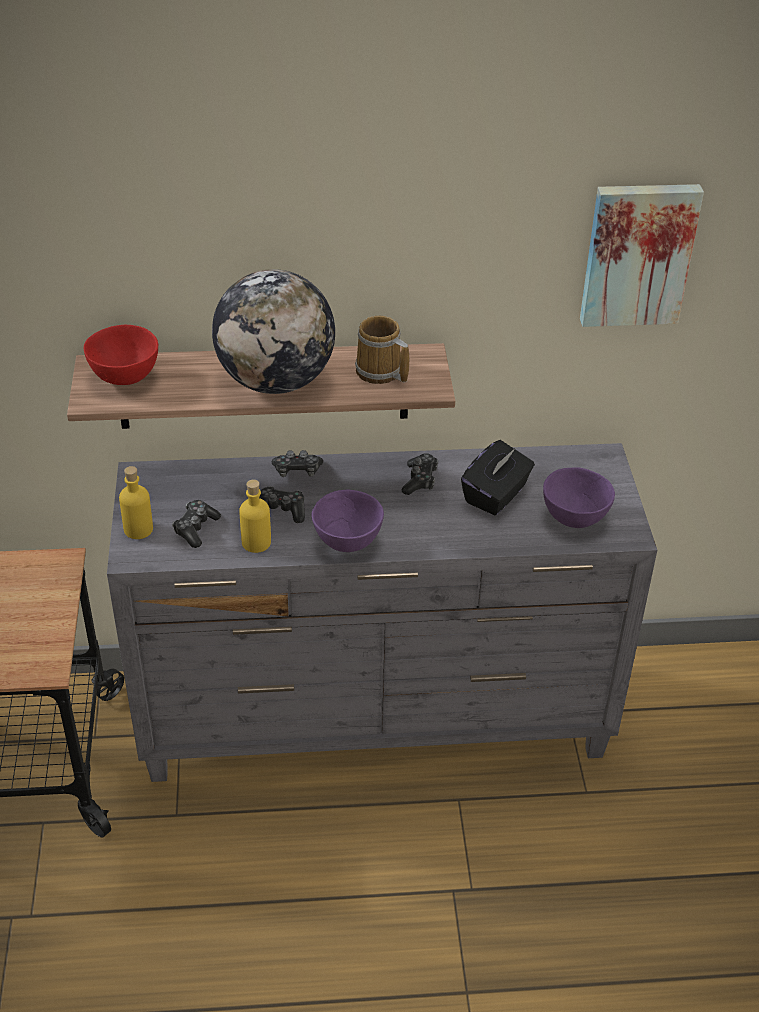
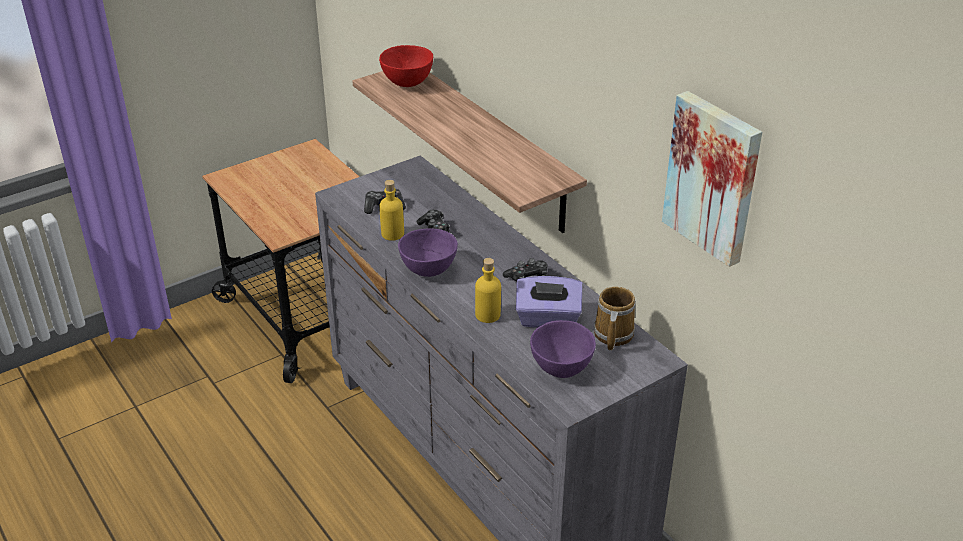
camera: 60 degrees right, 5 degrees down
yellow bottle [119,466,153,539] -> yellow bottle moved to [475,258,501,323]
globe [212,269,335,394] -> none
game controller [272,450,323,477] -> none
mug [355,316,409,384] -> mug moved to [594,286,636,350]
black tissue box [461,440,535,515] -> purple tissue box [516,276,582,327]

